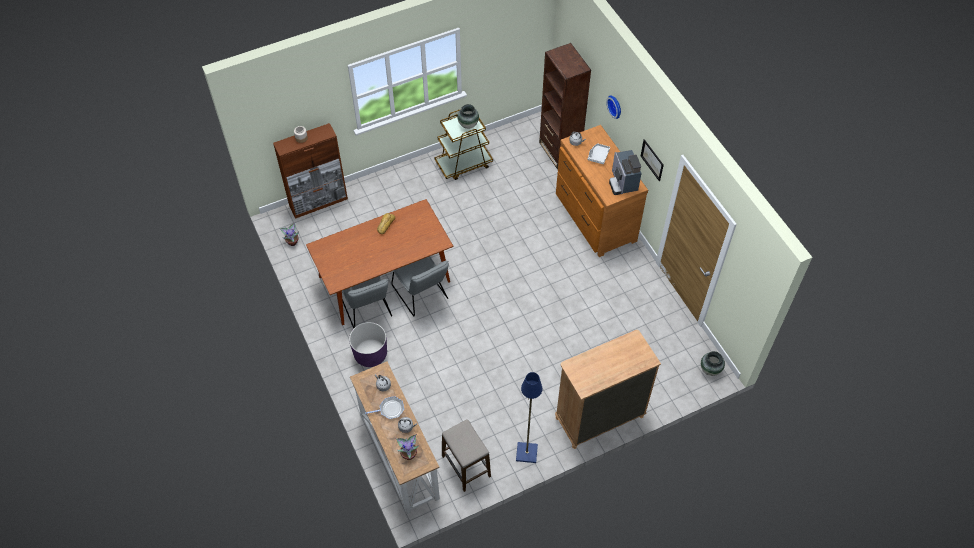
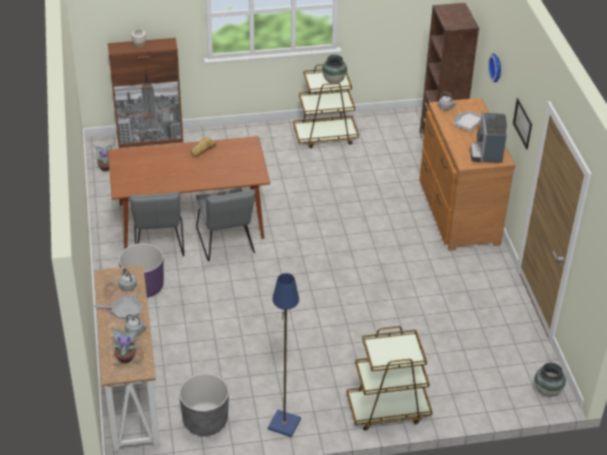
camera: 15 degrees right, 15 degrees down
stool [442,419,491,492] -> grey planter [179,373,229,436]
brown dresser [555,330,661,449] -> brown cart [347,326,433,431]

